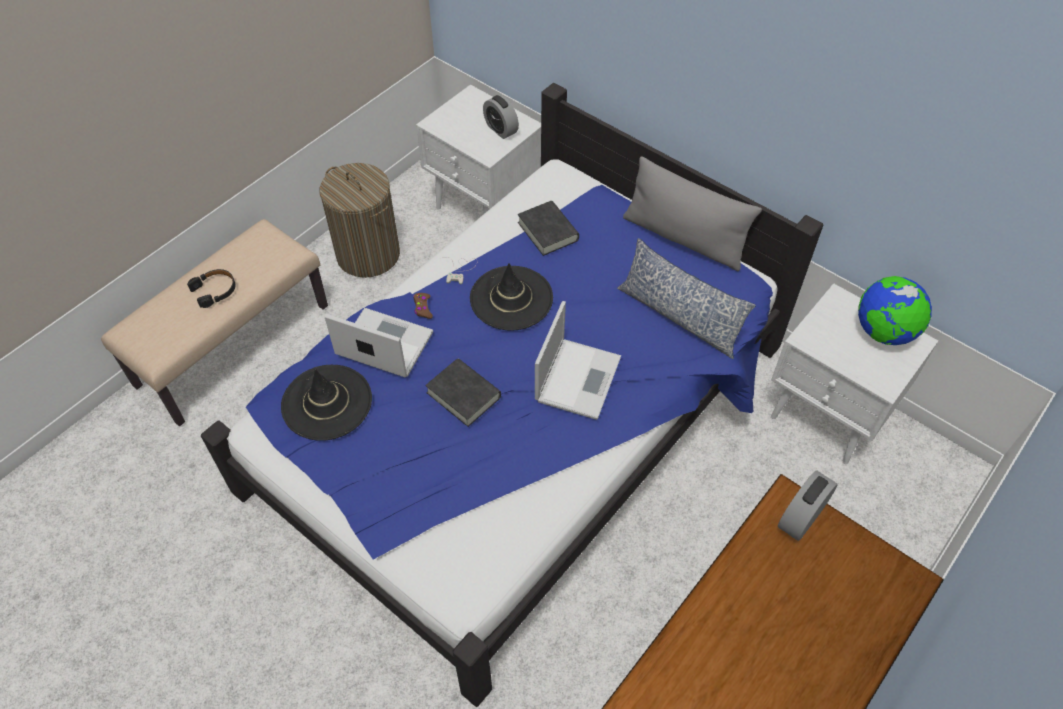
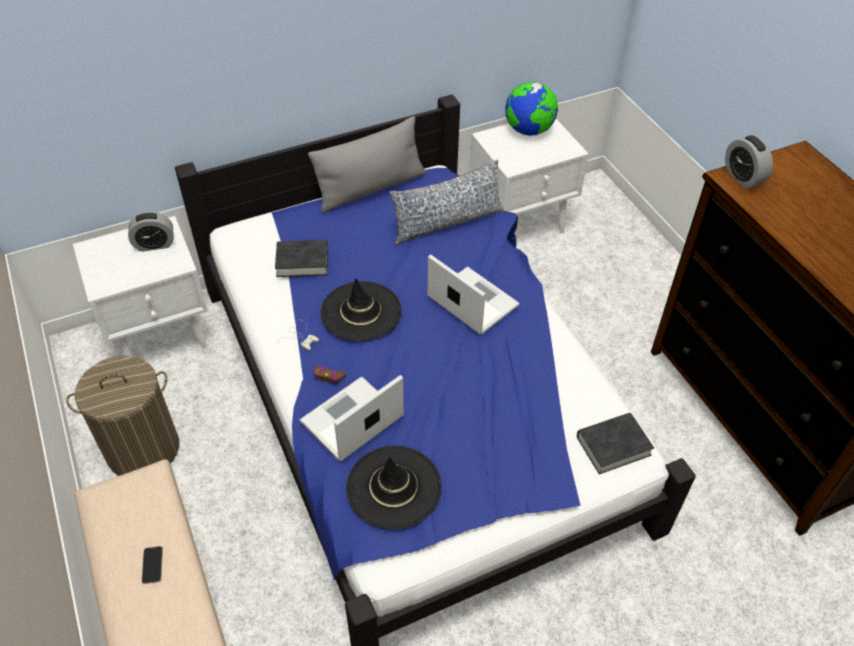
camera: 65 degrees left, 5 degrees down
black headphones [187,269,236,308] -> phone [142,546,163,584]
black book [425,359,501,427] -> black book moved to [577,413,654,474]

